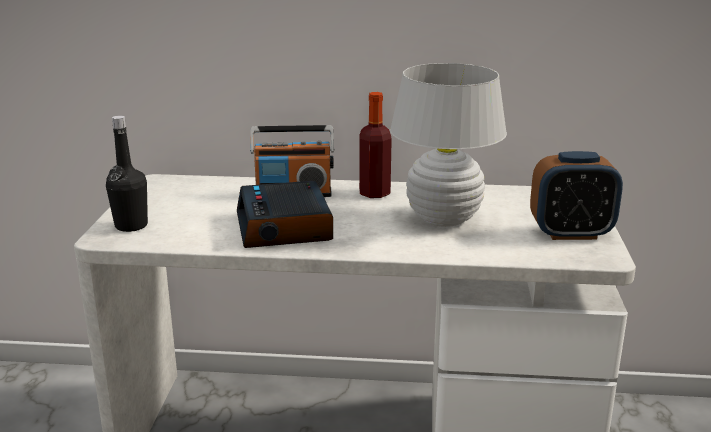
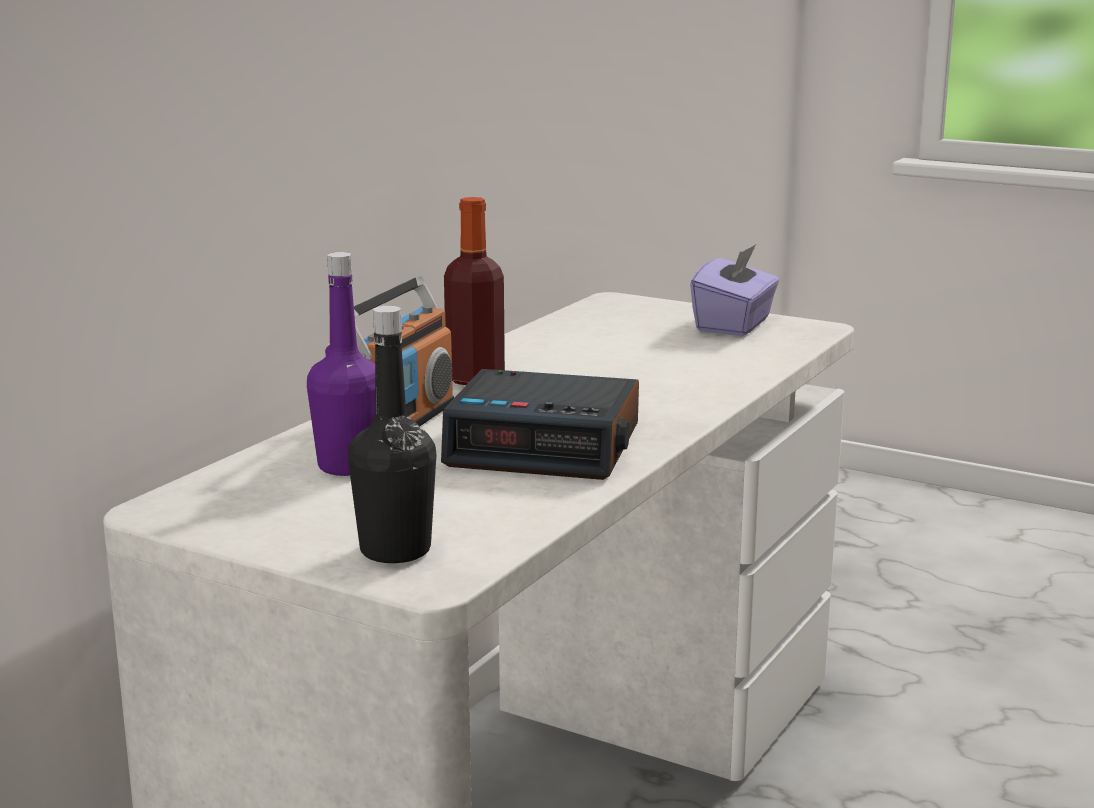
camera: 65 degrees left, 5 degrees down
white table lamp [390,63,507,227] -> none
alarm clock [530,151,623,240] -> purple tissue box [690,244,779,336]
none -> purple bottle [307,252,375,476]

